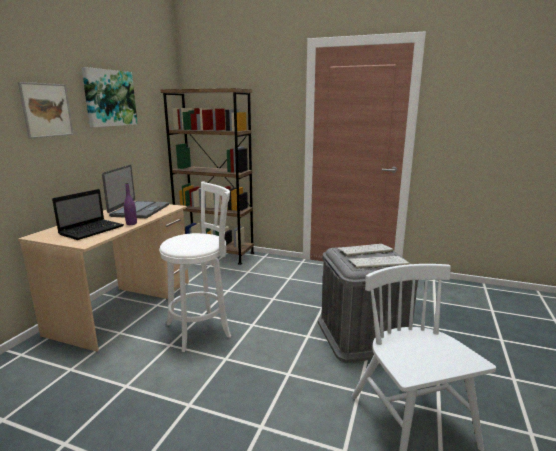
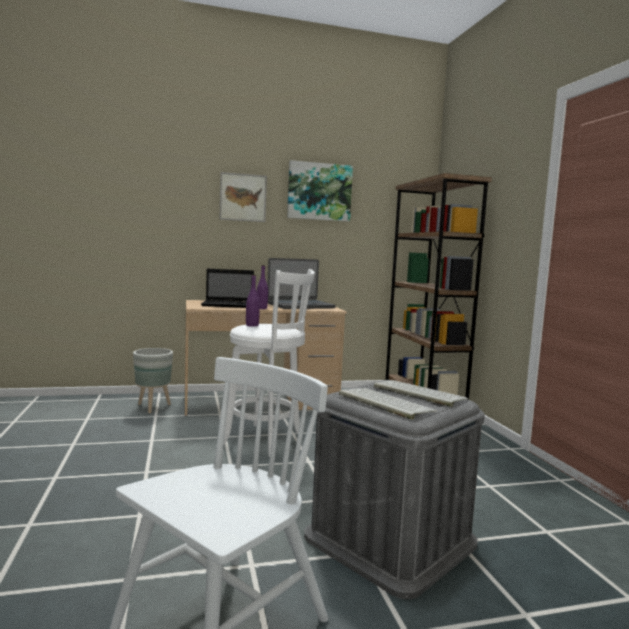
camera: 55 degrees right, 10 degrees down
none -> grey planter [133,348,173,413]
none -> purple bottle [246,274,260,327]

